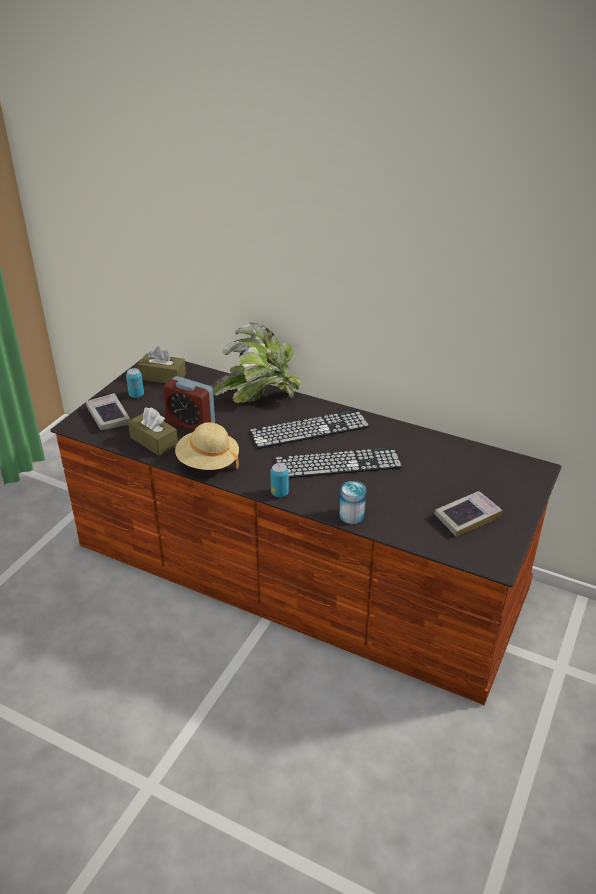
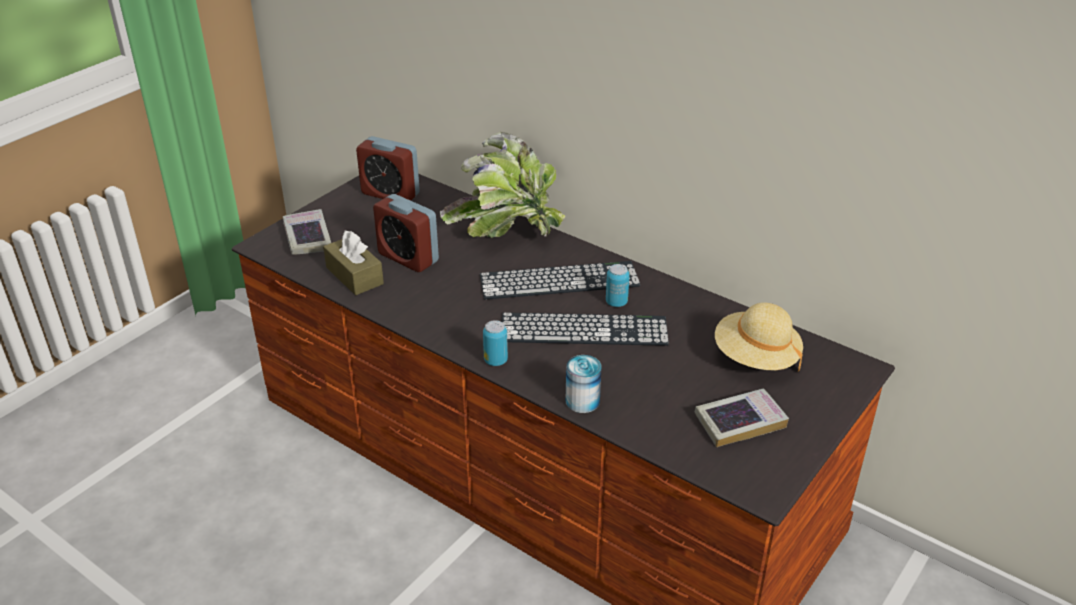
camera: 10 degrees right, 0 degrees up
can [126,368,144,398] -> can moved to [606,264,629,307]
brown tissue box [137,347,186,383] -> alarm clock [356,136,420,201]
beige hat [175,422,239,470] -> beige hat moved to [715,302,803,371]

